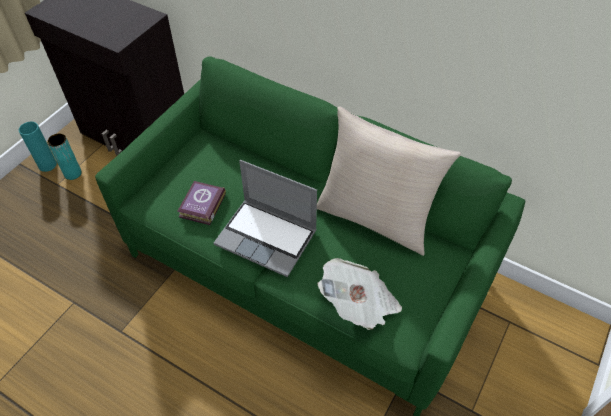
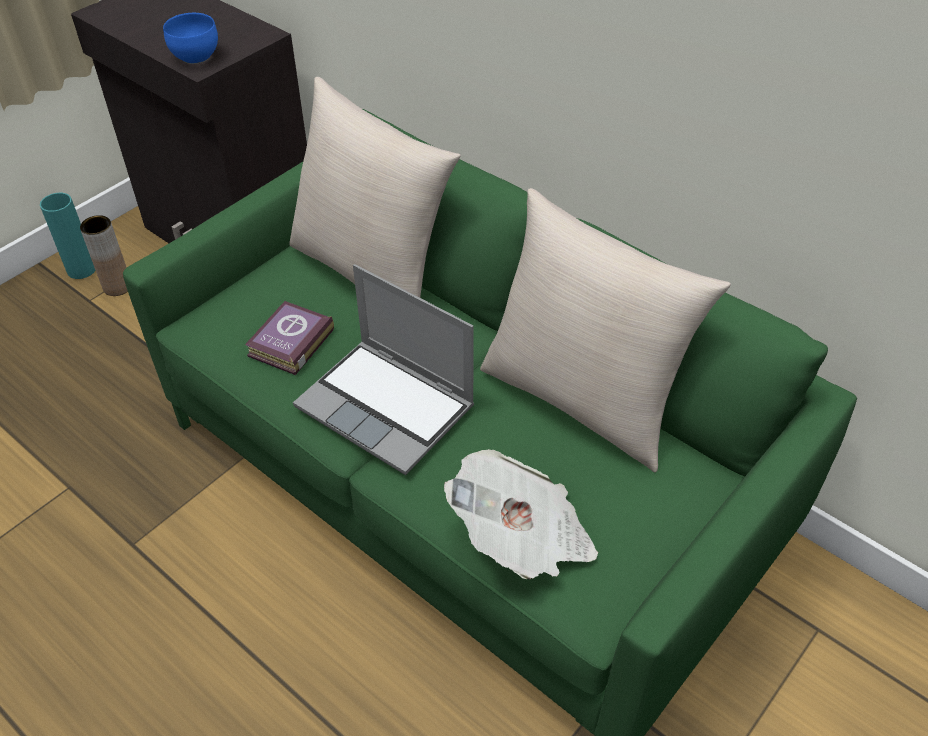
camera: 10 degrees right, 5 degrees down
turquoise vase [47,133,82,180] -> brown vase [80,215,128,296]
none -> blue bowl [163,13,218,64]
none -> beige pillow [289,77,461,298]

